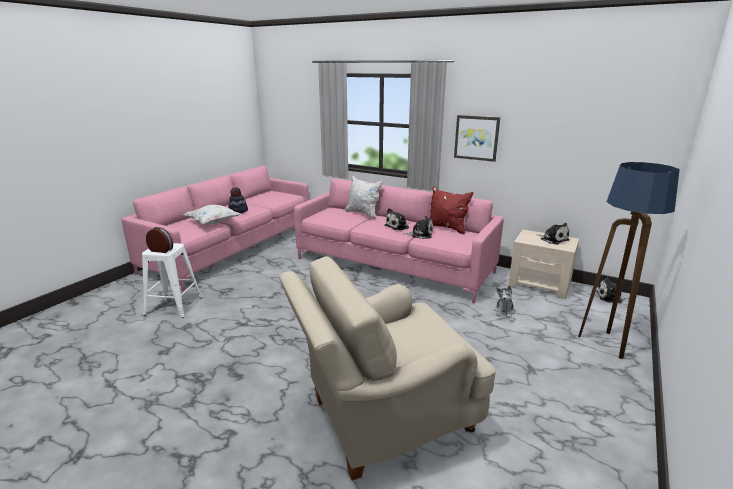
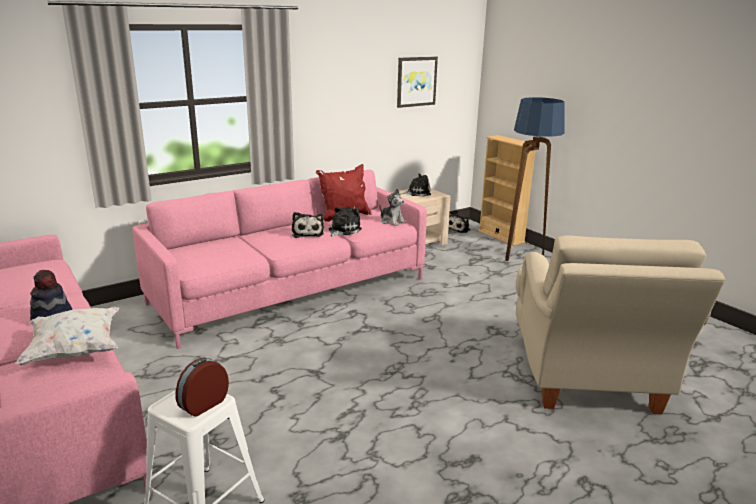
camera: 65 degrees left, 0 degrees up
white pillow [345,176,383,219] -> none
picture [454,115,500,162] -> picture moved to [397,57,438,108]
plush toy [494,286,515,318] -> plush toy moved to [379,189,406,226]
none -> beige bookcase [478,135,535,246]

